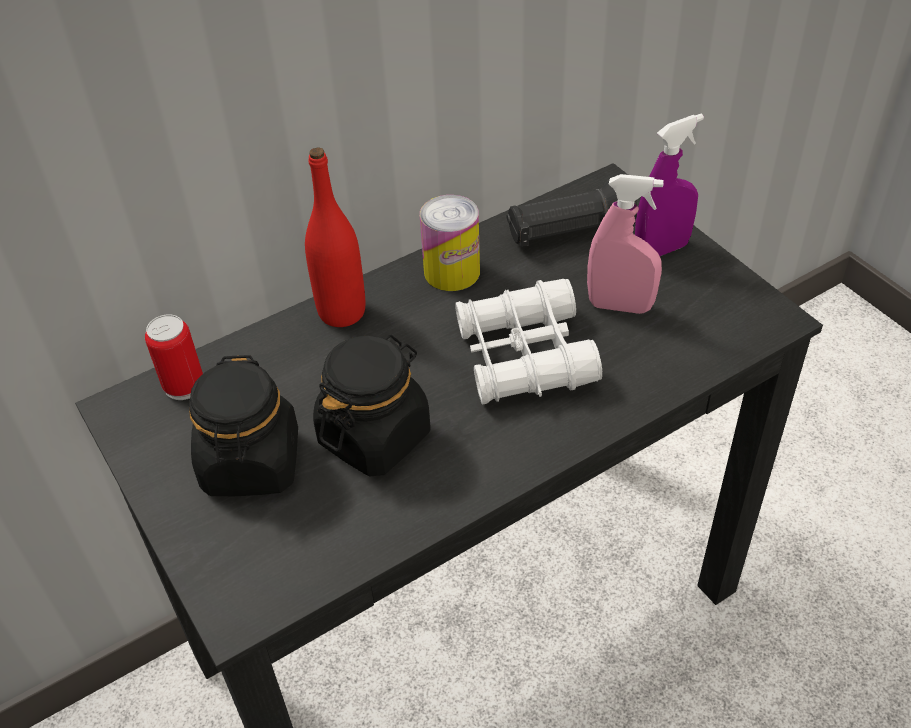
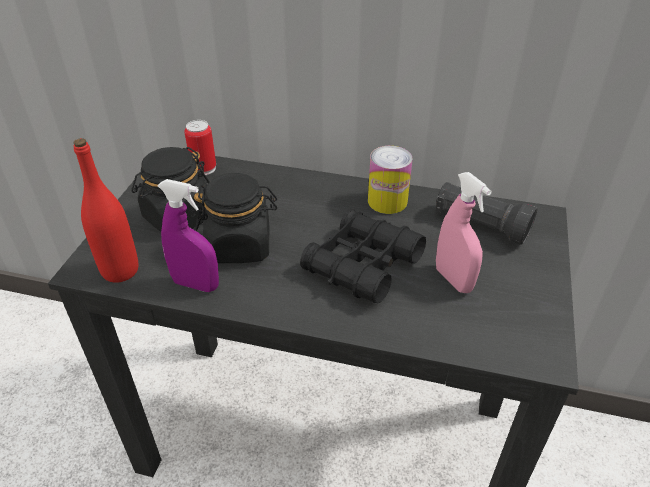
camera: 45 degrees right, 5 degrees down
red bottle [305,147,365,327] -> red bottle moved to [73,138,139,283]
white binoculars [455,279,602,404] -> black binoculars [300,209,426,303]
purple spray bottle [635,113,704,256] -> purple spray bottle moved to [158,179,219,292]

